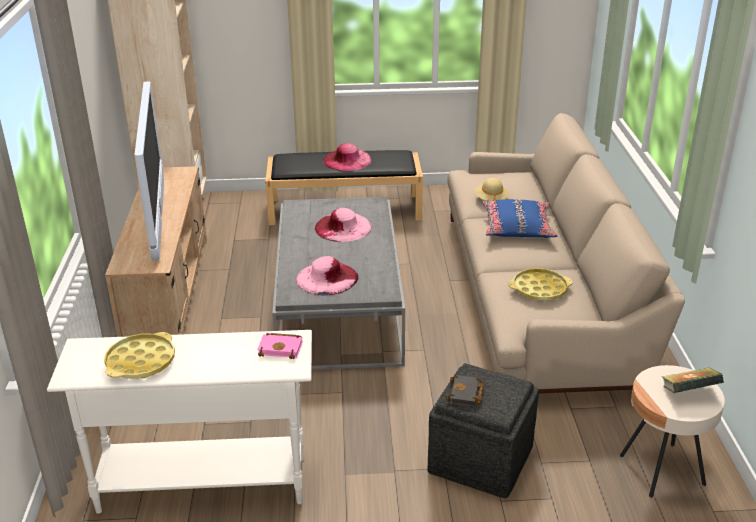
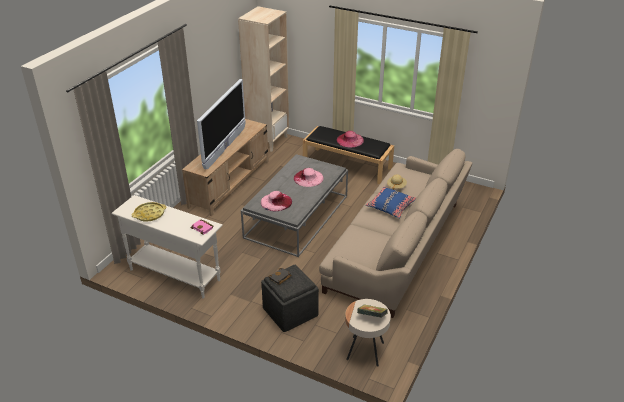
camera: 30 degrees right, 5 degrees up
yellow tray [509,268,572,301] -> none

